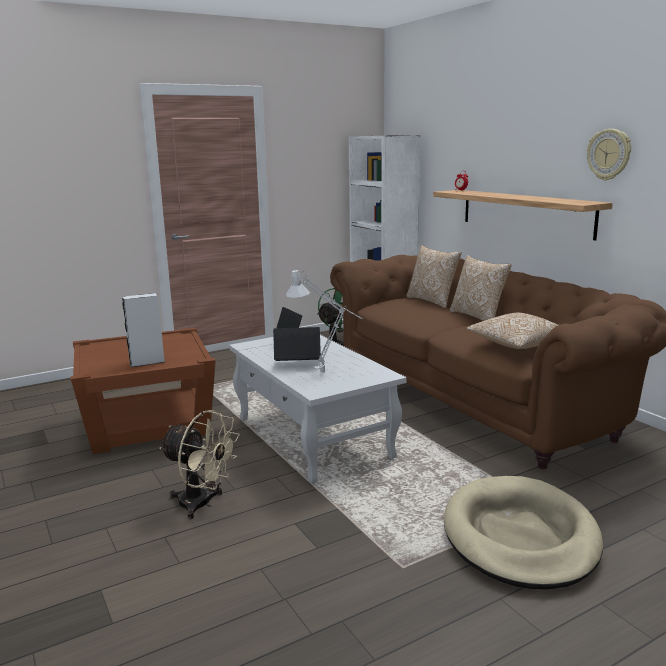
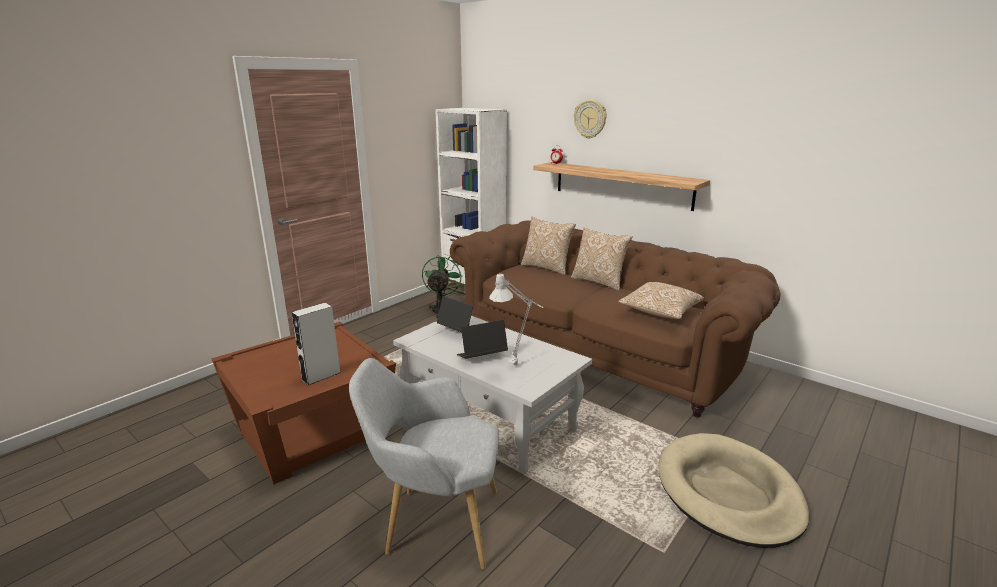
camera: 20 degrees left, 5 degrees up
beige fan [159,410,239,519] -> grey armchair [349,358,499,570]
wall clock [587,129,631,180] -> wall clock moved to [574,100,607,139]

